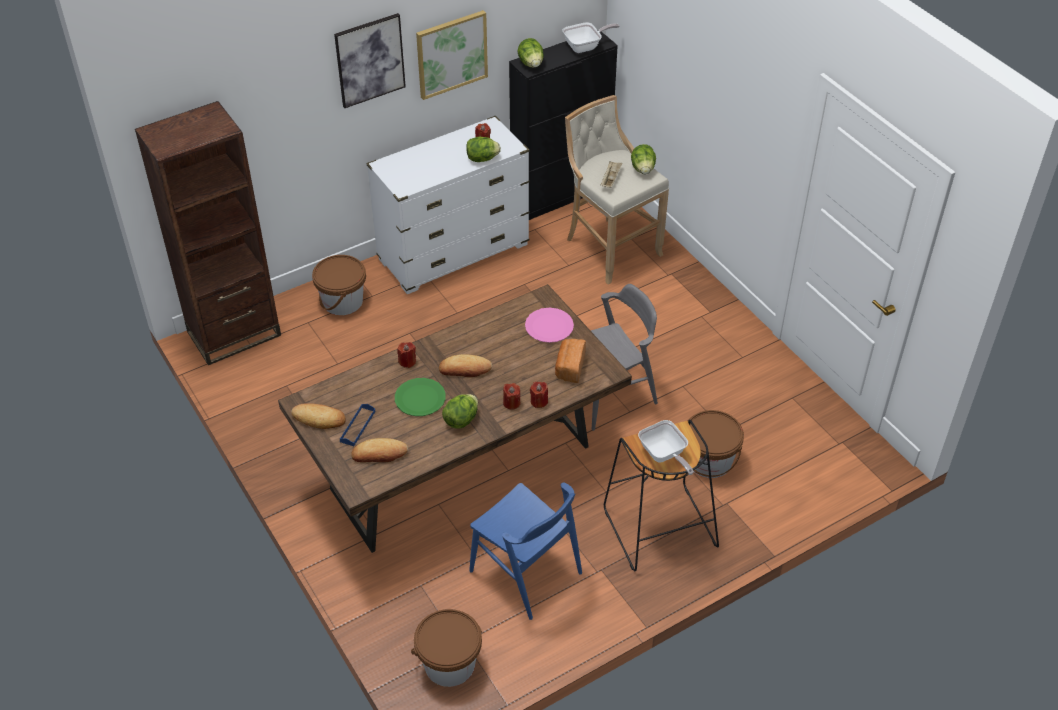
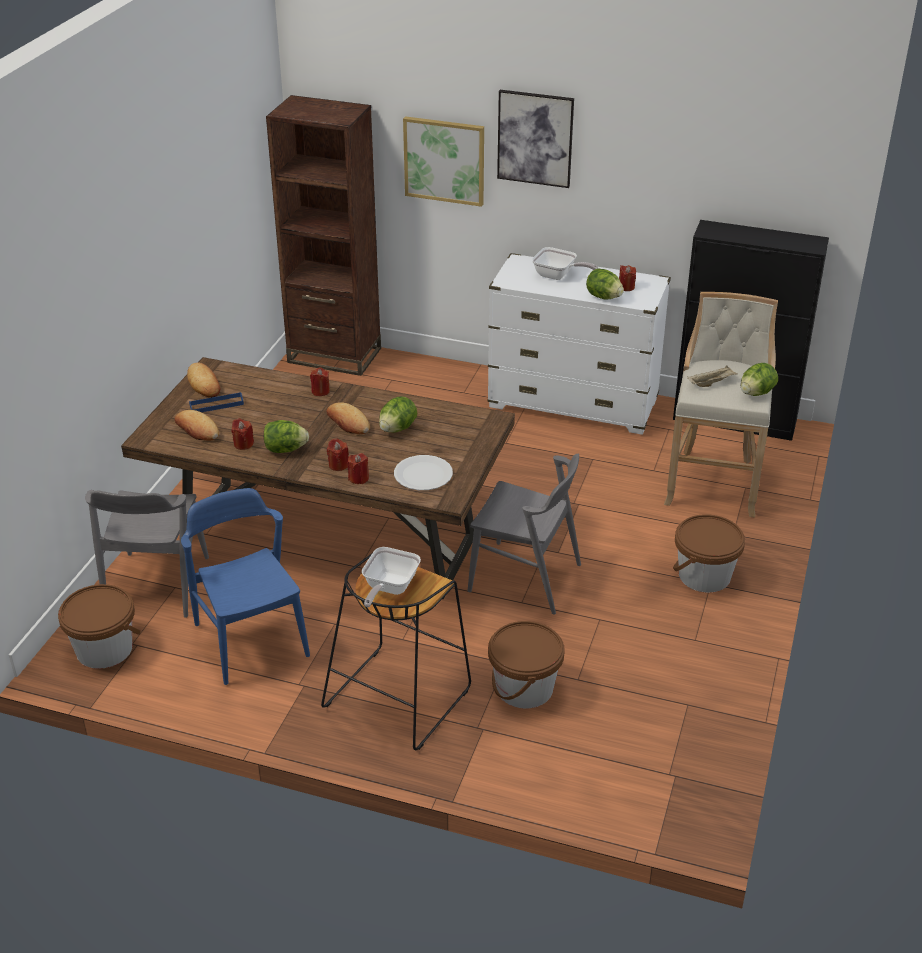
camera: 50 degrees right, 10 degrees down
brown bucket [312,255,366,315] -> brown bucket moved to [673,514,745,593]
green plate [395,378,446,416] -> none
picture [416,10,488,100] -> picture moved to [403,116,484,207]
blue chair [469,483,582,620] -> blue chair turned 150 degrees clockwise [181,488,310,685]
lettuce [517,38,544,68] -> lettuce moved to [379,396,417,433]
pink plate [525,308,574,343] -> none
bread [555,339,586,383] -> white plate [394,455,453,490]
frying pan [562,22,619,53] -> frying pan moved to [532,247,598,280]
none -> grey chair [85,490,209,618]
none -> red candle [232,418,254,450]

